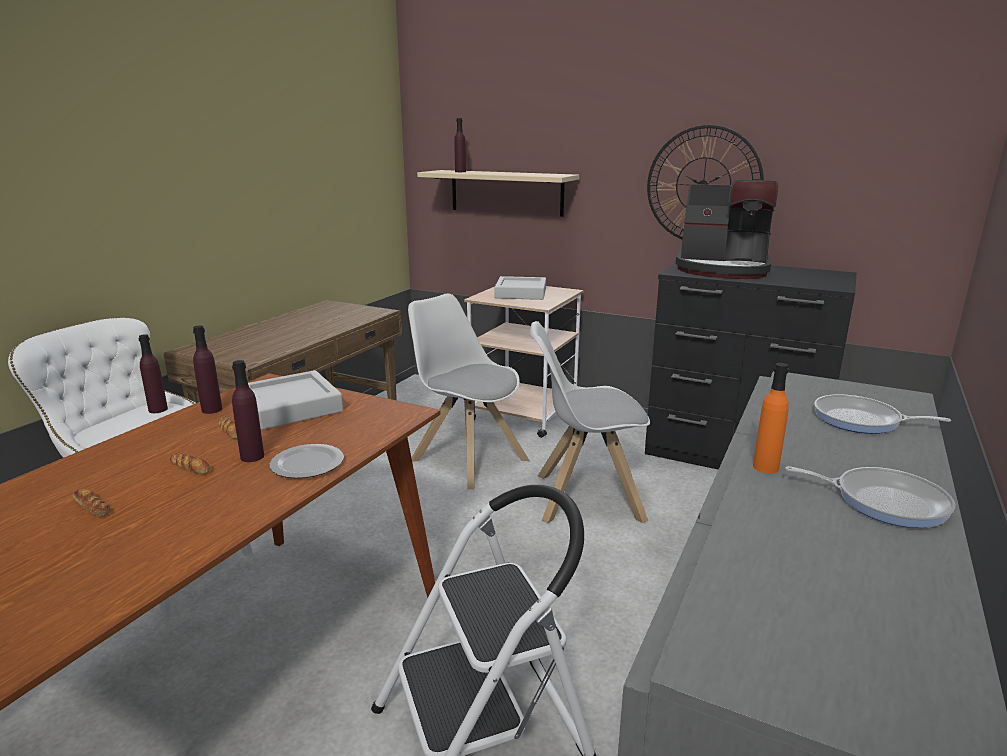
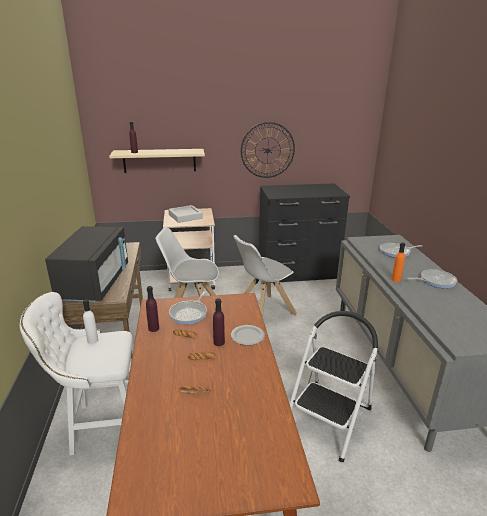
camera: 35 degrees left, 5 degrees up
purple bottle [138,334,168,413] -> white bottle [83,299,98,344]
grey tray [248,370,343,430] -> frying pan [169,291,207,324]
coffee machine [675,180,778,279] -> none
none -> black microwave [45,226,128,302]

